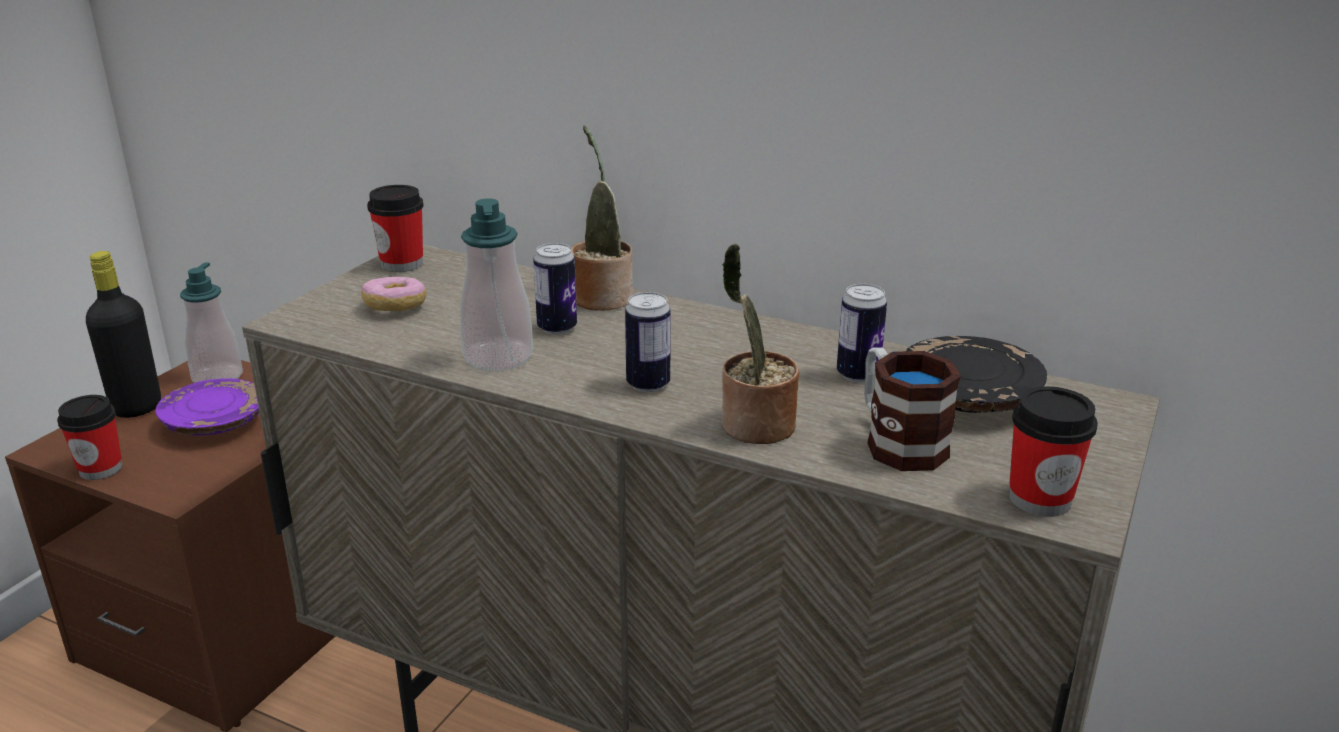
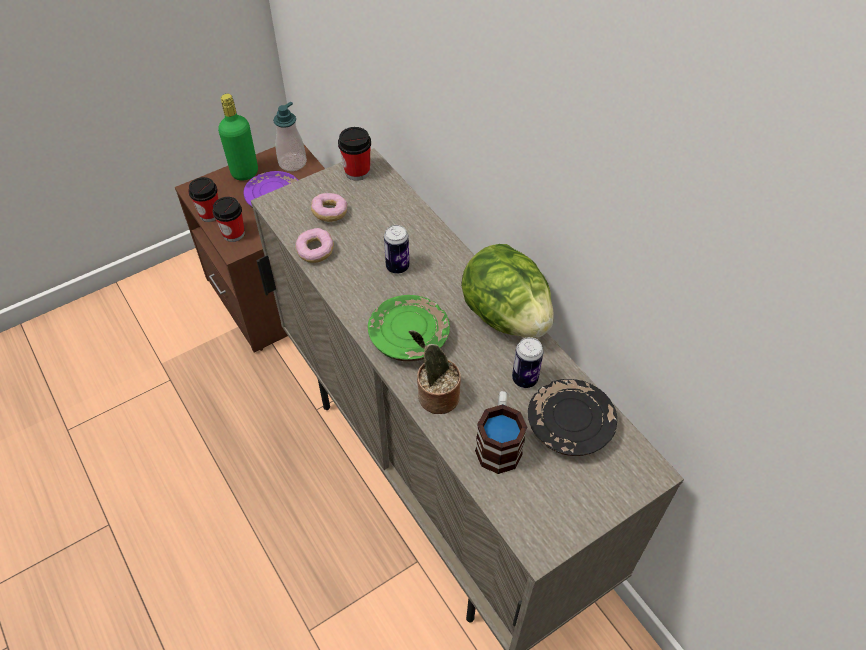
camera: 30 degrees right, 25 degrees up
black bottle [86,251,161,418] -> green bottle [218,94,258,181]
soap dispenser [460,198,533,371] -> none
potted plant [571,125,633,311] -> none
can [625,292,671,392] -> green plate [368,295,450,362]
cup [1009,386,1098,517] -> cup moved to [212,197,245,242]
none -> donut [295,228,334,263]
none -> lettuce [461,244,554,338]

